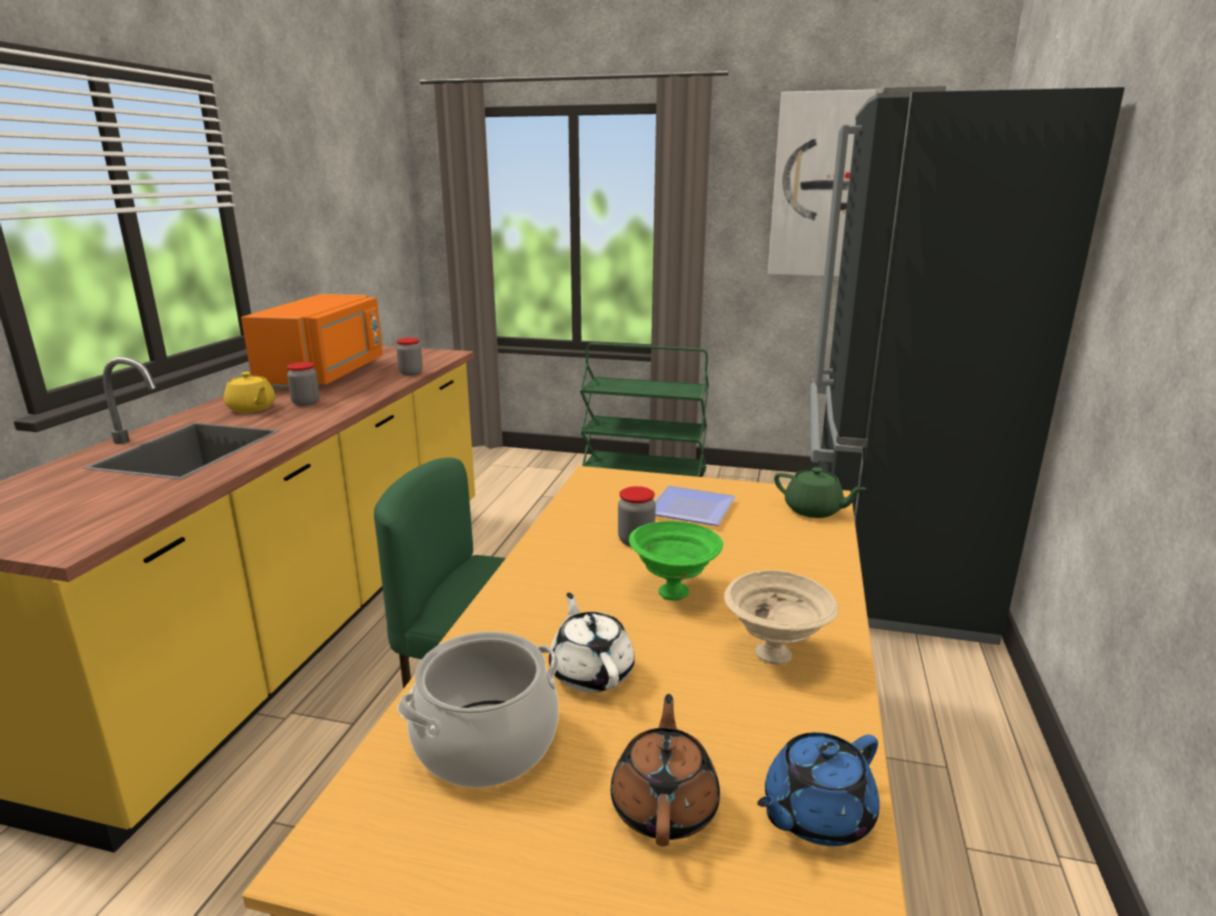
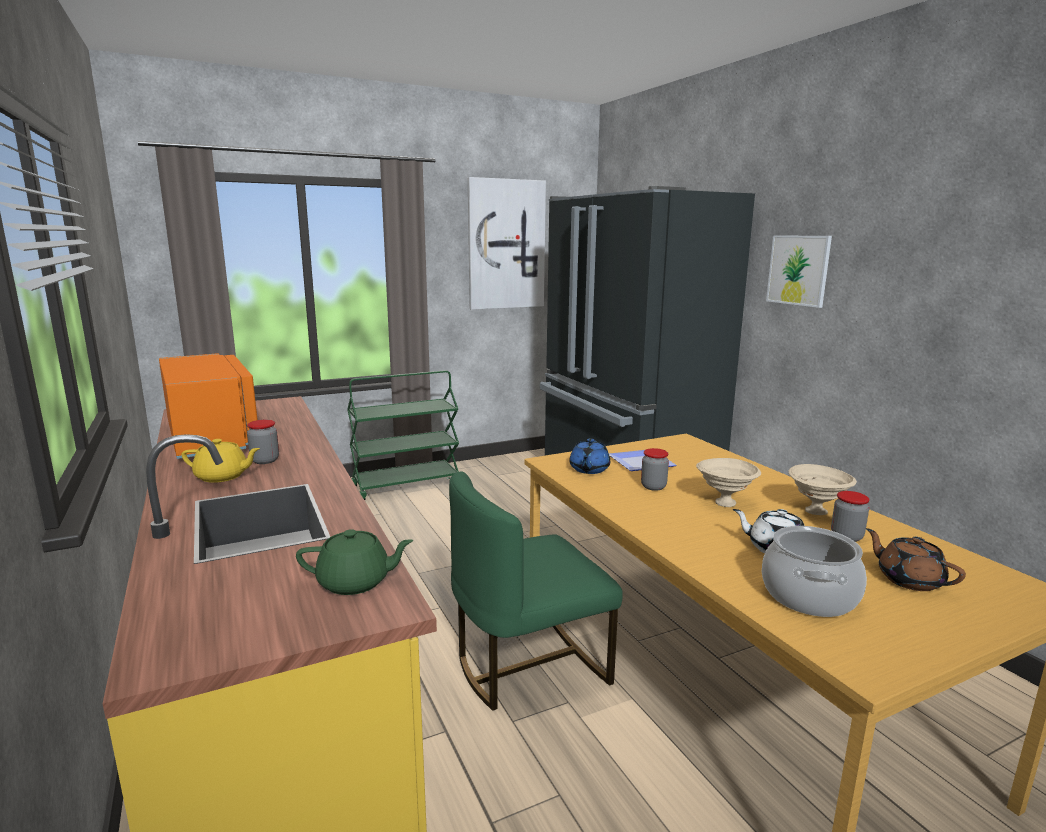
camera: 40 degrees left, 5 degrees down
jar [396,338,423,376] -> jar moved to [831,491,870,542]
green bowl [629,521,723,601] -> beige bowl [696,458,761,507]
blue teapot [757,732,880,846] -> blue teapot moved to [569,438,610,474]
green teapot [774,467,866,518] -> green teapot moved to [296,529,414,595]
none -> picture [766,235,832,308]

